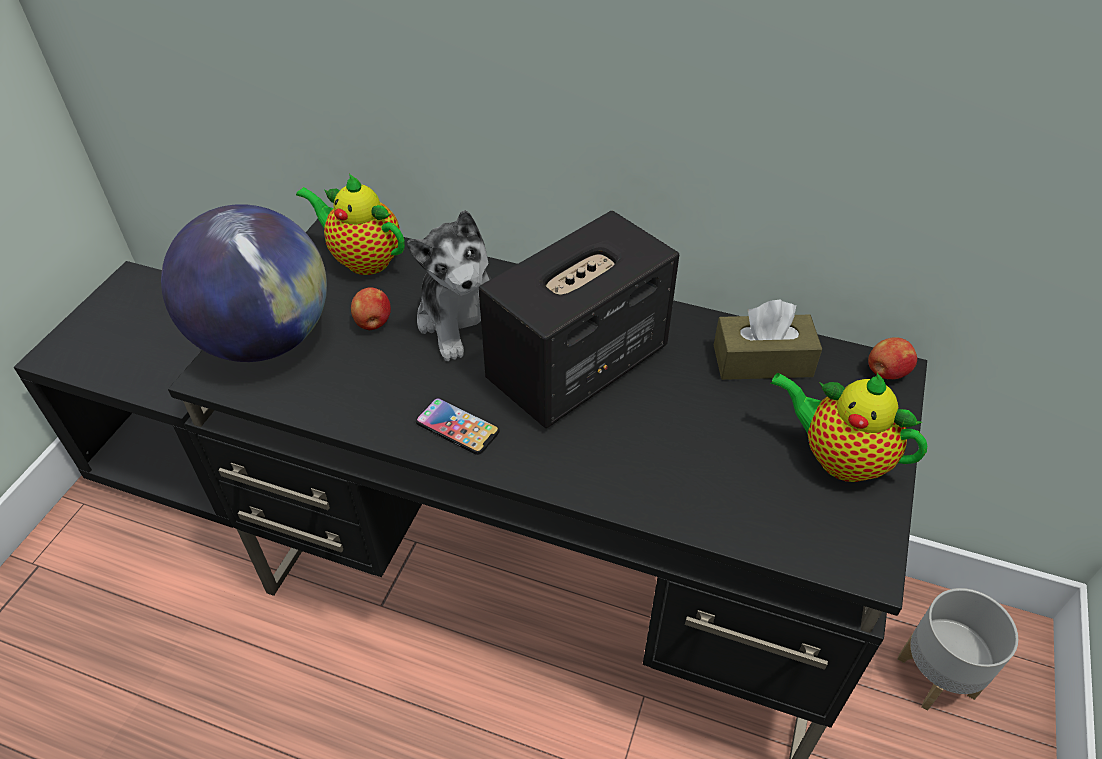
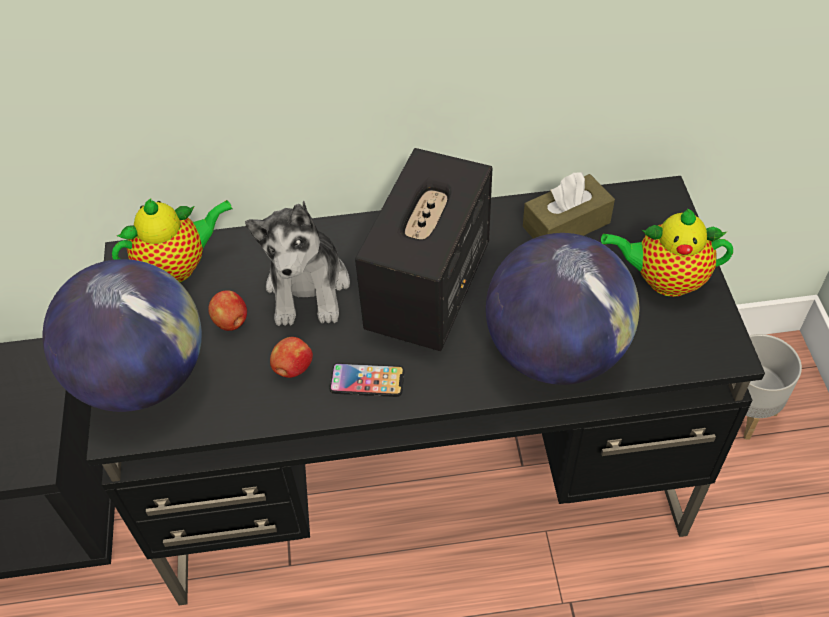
camera: 25 degrees left, 5 degrees up
teapot [296,173,405,275] -> teapot turned 150 degrees clockwise [112,198,233,282]
plush toy [407,210,491,361] -> plush toy turned 45 degrees clockwise [245,200,350,326]
apple [868,337,917,379] -> apple moved to [270,337,313,378]
none -> globe [486,233,639,385]

